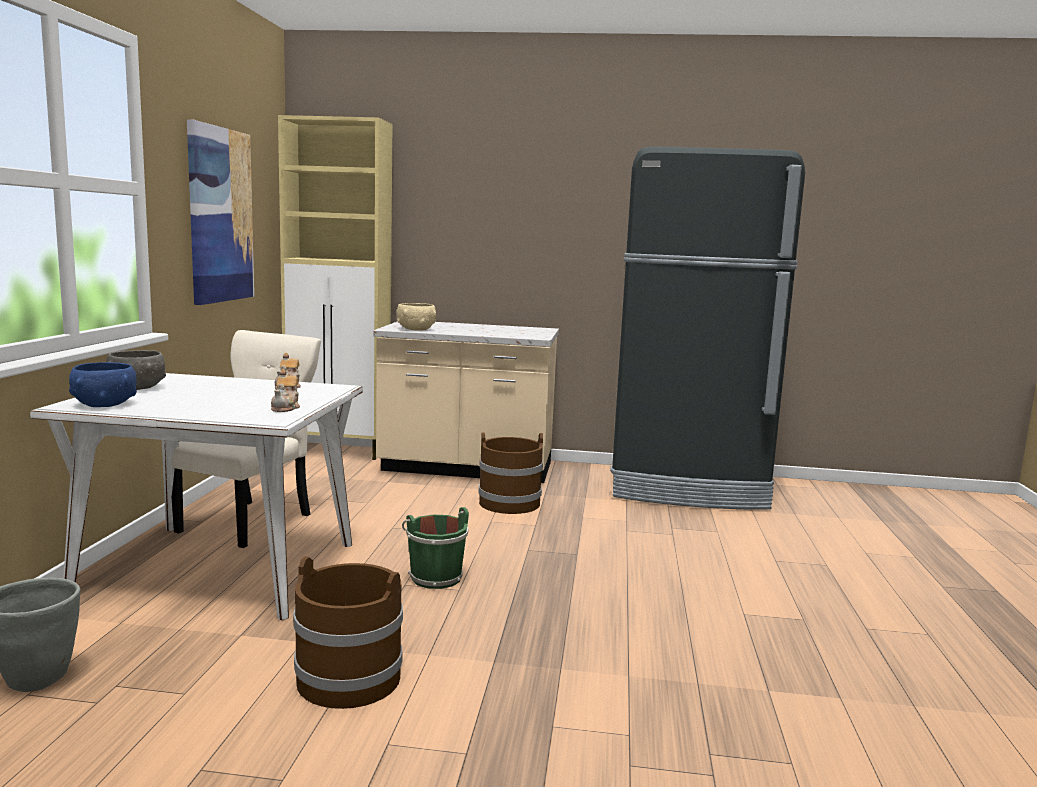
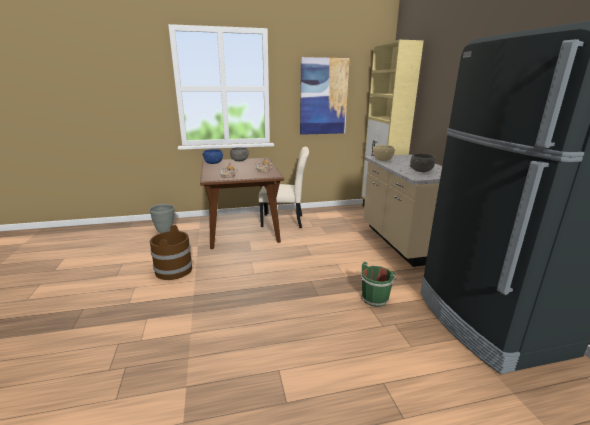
camera: 70 degrees right, 10 degrees up
white dining table [30,373,363,620] -> brown dining table [200,158,284,249]
green bucket [402,507,469,589] -> green bucket moved to [361,262,396,307]
brown bucket [479,432,543,514] -> none
none -> grey bowl [410,154,436,172]

